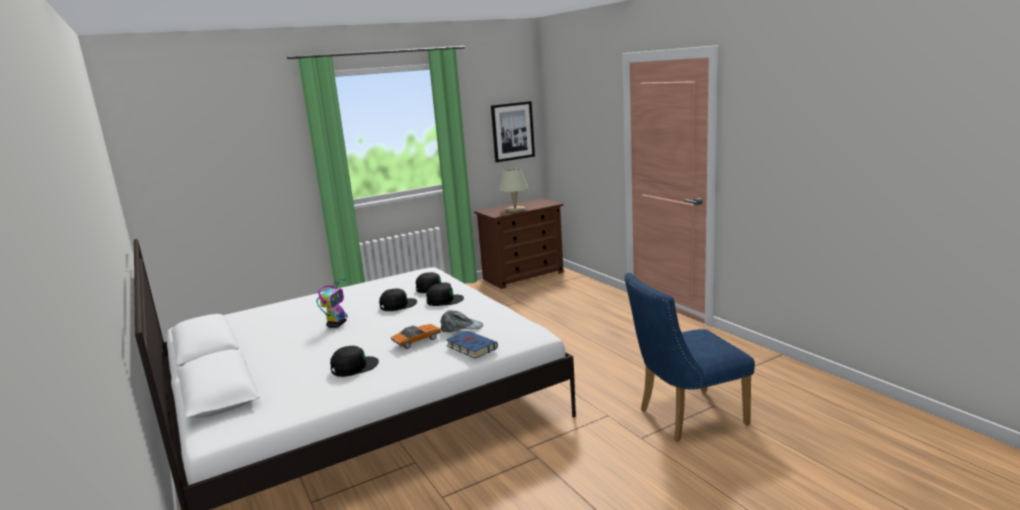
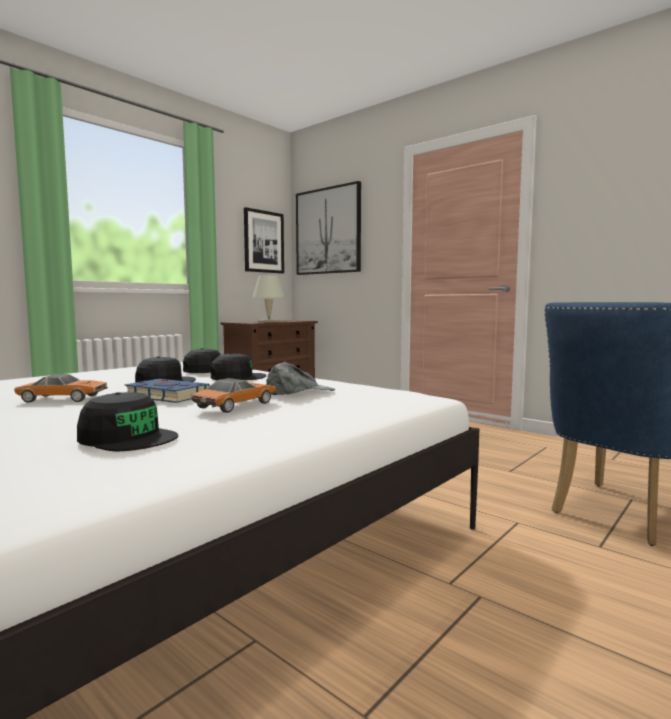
camera: 20 degrees left, 10 degrees down
toy robot [316,279,348,328] -> toy car [14,374,107,403]
black cap [330,346,379,377] -> black cap turned 75 degrees clockwise [77,392,178,451]
blue book [446,330,498,358] -> blue book moved to [125,379,210,403]
none -> picture [296,181,361,275]

